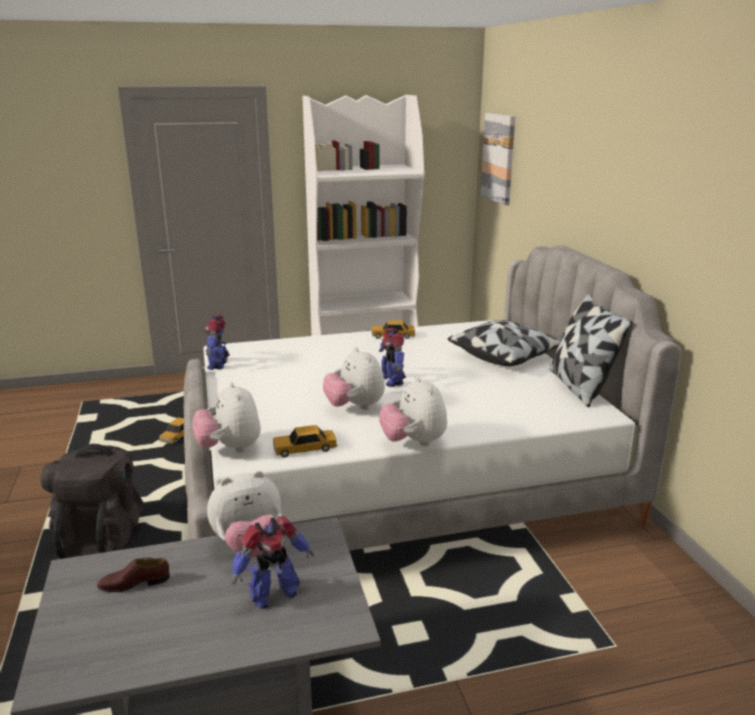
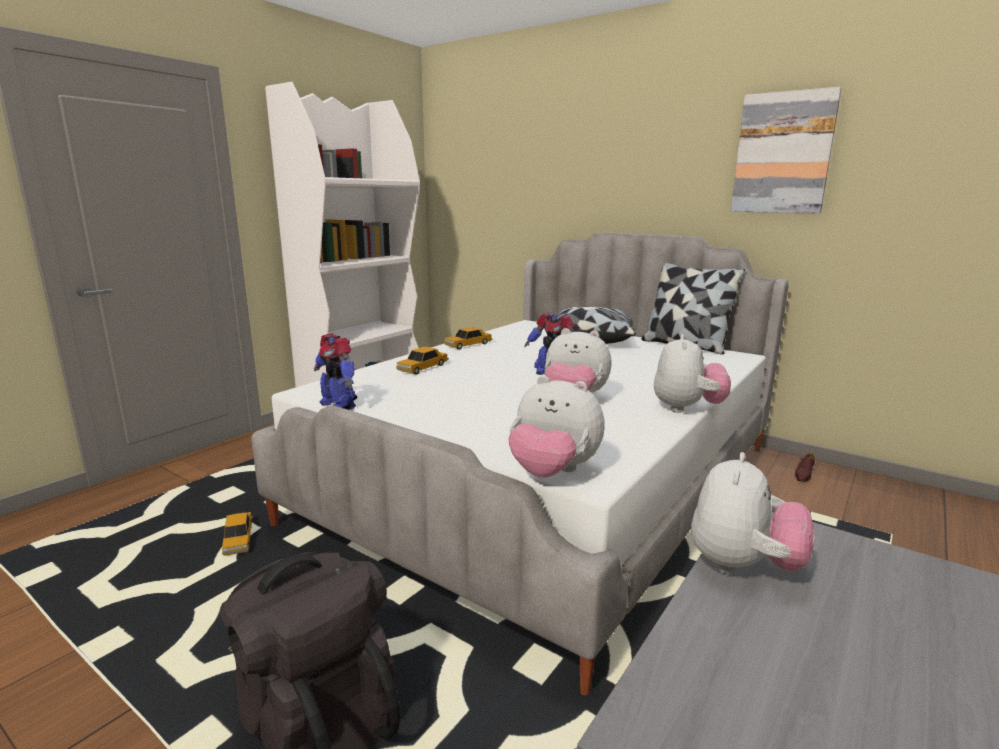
camera: 40 degrees left, 5 degrees down
brown shoe [97,557,170,592] -> brown shoe moved to [795,453,815,482]
toy robot [231,516,314,609] -> none
toy car [273,425,338,457] -> toy car moved to [396,346,449,375]
plush toy [379,376,447,446] -> plush toy turned 105 degrees counterclockwise [654,334,731,413]
picture [481,113,515,205] -> picture moved to [731,87,842,214]

